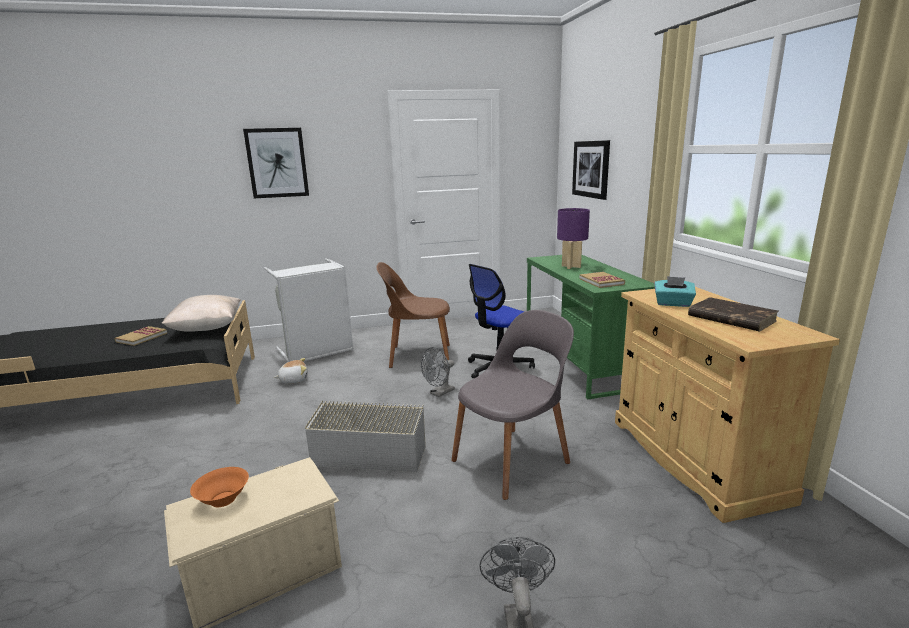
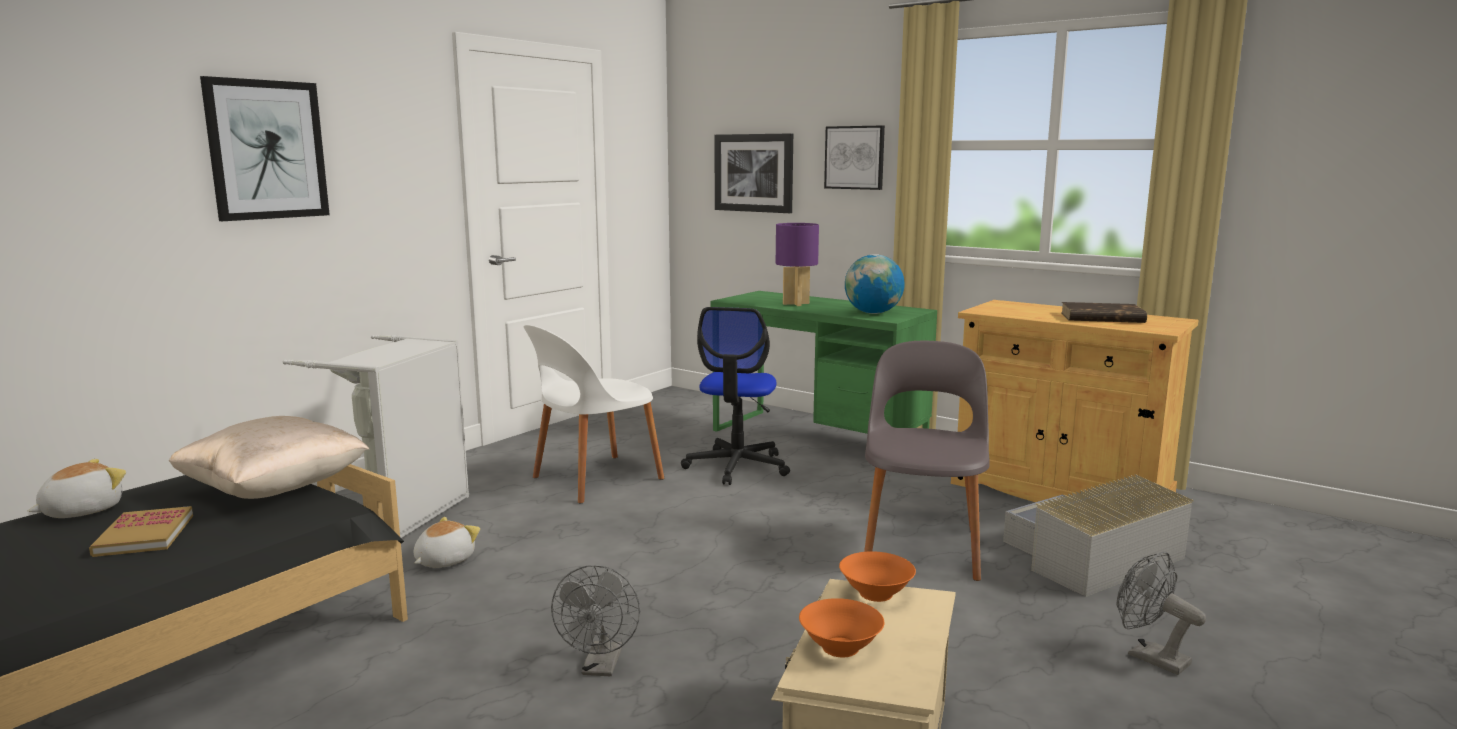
camera: 40 degrees left, 5 degrees down
grey storage box [305,400,426,472] -> grey storage box moved to [1003,474,1194,597]
brown chair [377,262,450,368] -> white chair [524,325,664,503]
grey fan [421,347,455,397] -> grey fan moved to [551,565,640,676]
book [579,272,625,288] -> globe [845,254,905,314]
turquoise tissue box [654,276,696,307] -> none
none -> plush toy [28,459,126,518]
none -> picture [824,125,885,190]
none -> orange bowl [839,551,916,602]

